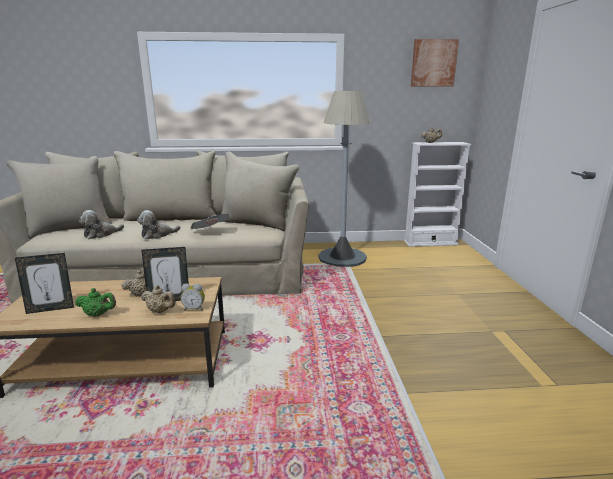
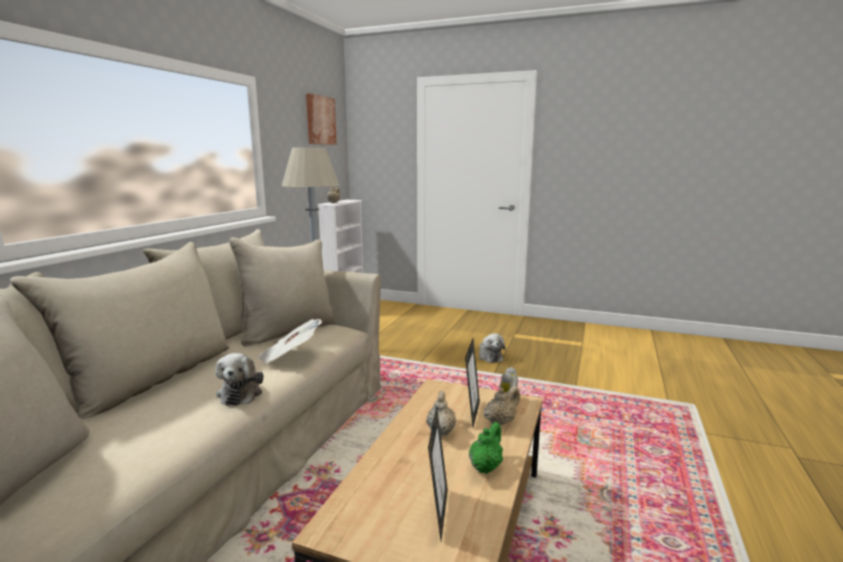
camera: 65 degrees left, 5 degrees down
plush toy [79,210,124,239] -> plush toy moved to [479,333,505,363]

